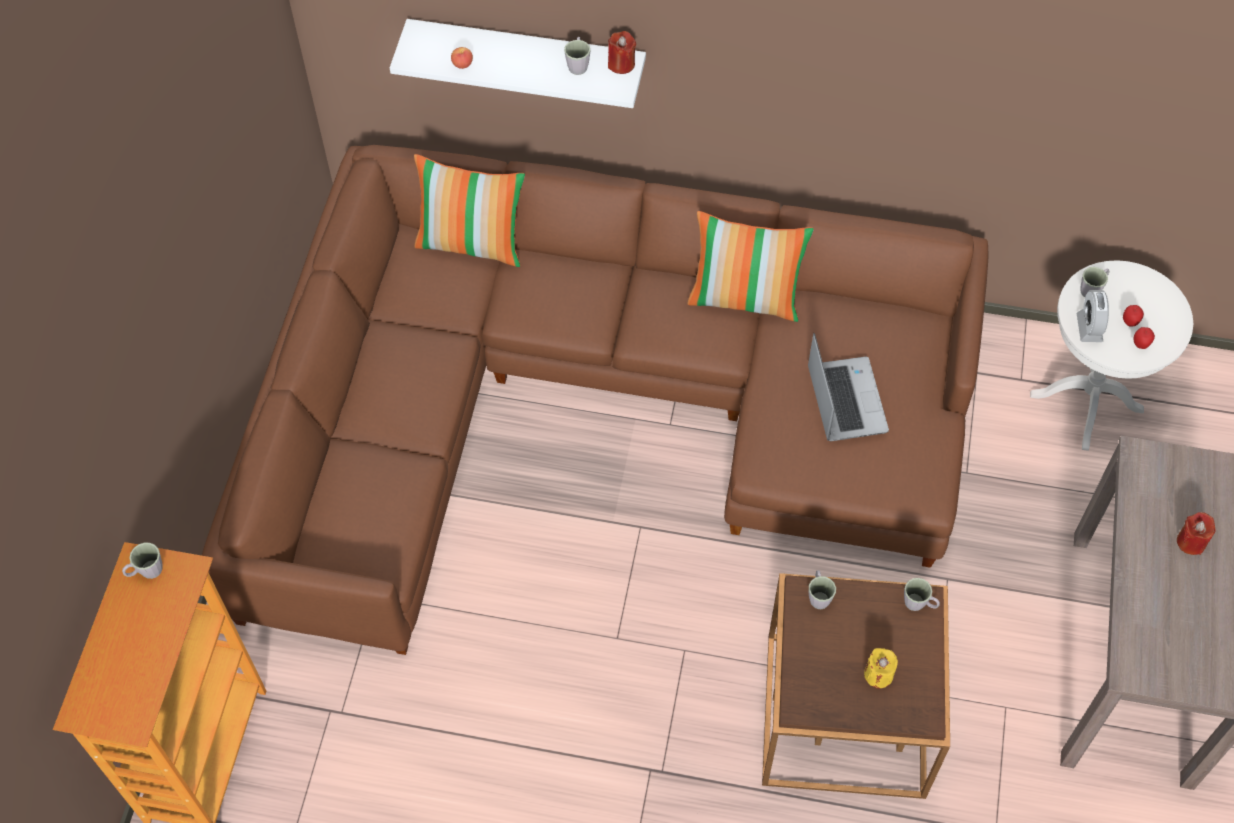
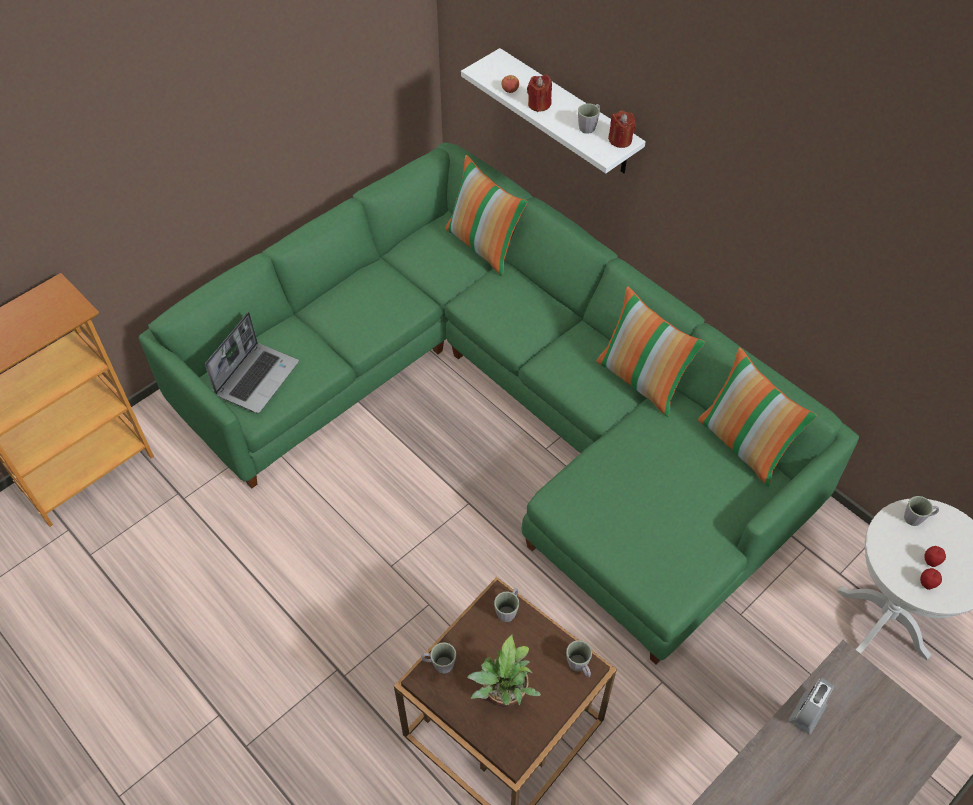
camera: 35 degrees right, 5 degrees down
grey mug [122,542,163,579] -> grey mug moved to [421,642,456,674]
brown sofa [202,145,989,655] -> green sofa [138,143,859,665]
laptop [808,333,889,441] -> laptop moved to [205,312,299,413]
yellow candle [864,648,898,688] -> potted plant [467,634,541,707]
alarm clock [1077,290,1109,342] -> alarm clock moved to [788,677,834,734]
red candle [1177,512,1216,555] -> red candle moved to [527,75,552,112]
none -> pillow [698,347,817,487]

